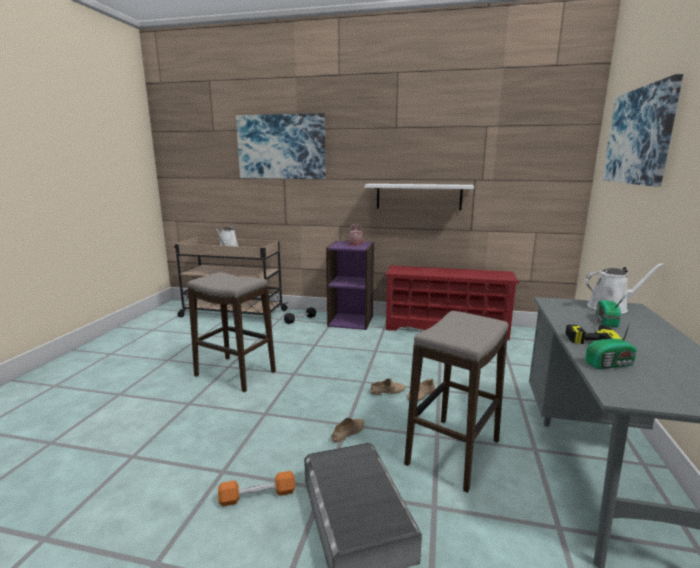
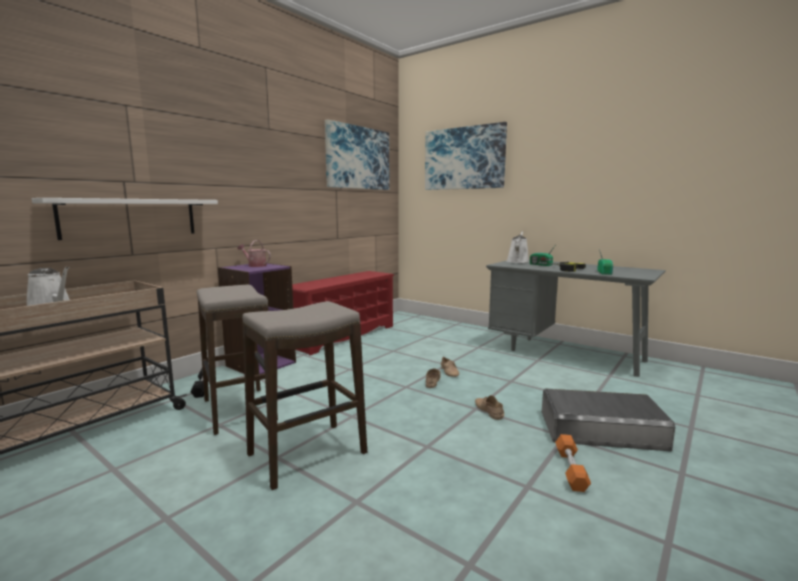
camera: 65 degrees left, 5 degrees down
picture [236,113,326,179] -> picture moved to [325,119,389,190]
white shelf [365,184,474,210] -> white shelf moved to [32,198,218,240]
stool [404,311,509,493] -> stool moved to [197,285,278,435]

